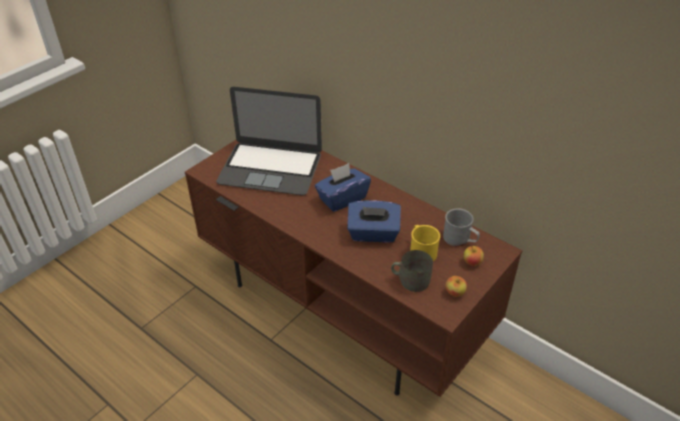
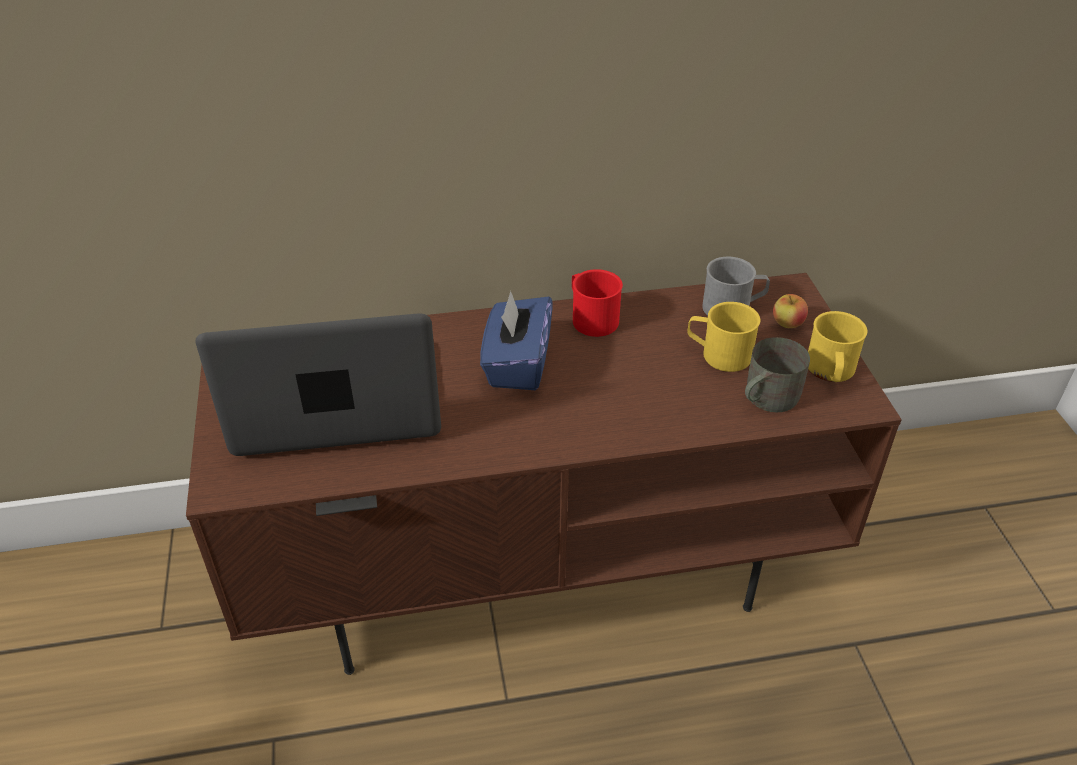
camera: 50 degrees left, 0 degrees up
laptop [216,87,322,195] -> laptop turned 150 degrees counterclockwise [195,313,441,456]
blue tissue box [347,200,401,243] -> none
apple [445,276,467,297] -> yellow mug [808,311,867,382]
none -> red mug [572,269,623,337]

